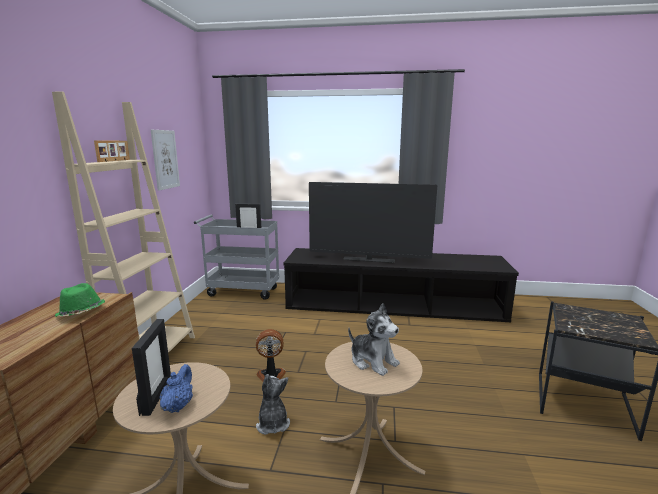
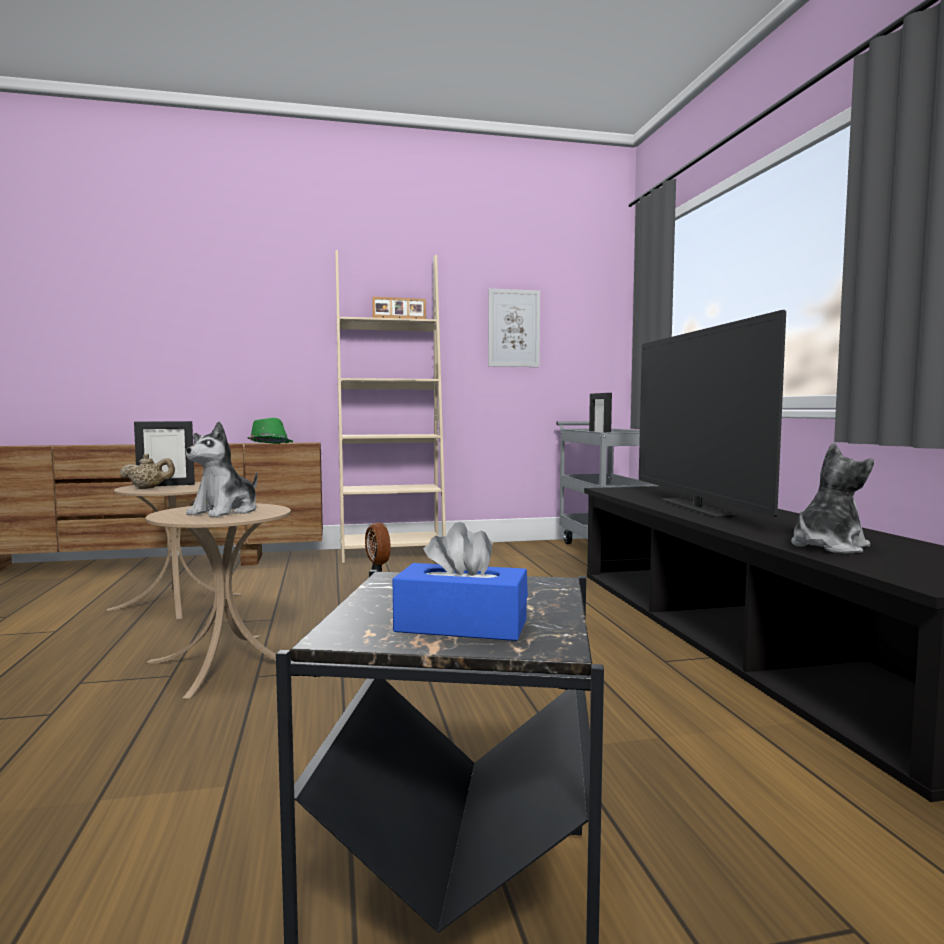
camera: 70 degrees right, 10 degrees down
blue teapot [160,364,193,413] -> beige teapot [120,454,175,489]
plush toy [256,374,290,435] -> plush toy moved to [791,443,874,554]
none -> blue tissue box [393,522,528,641]

